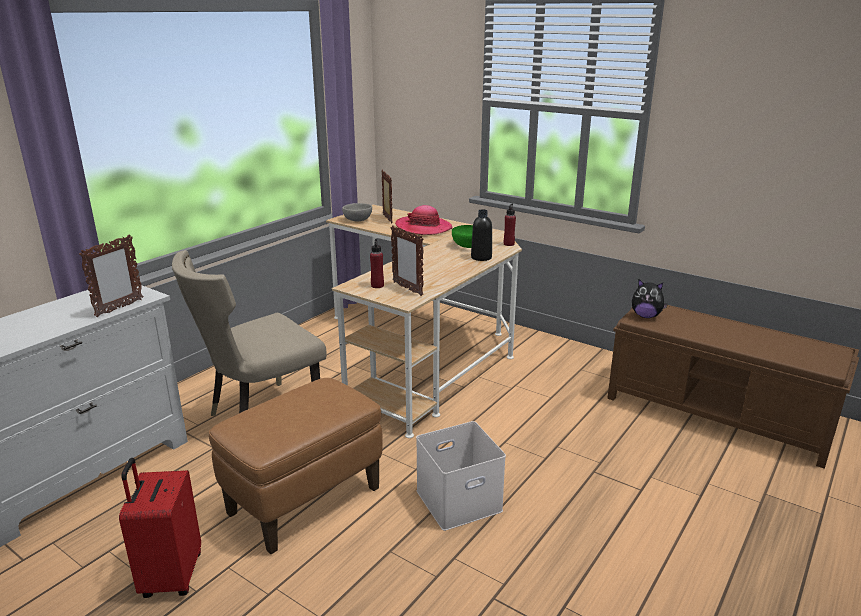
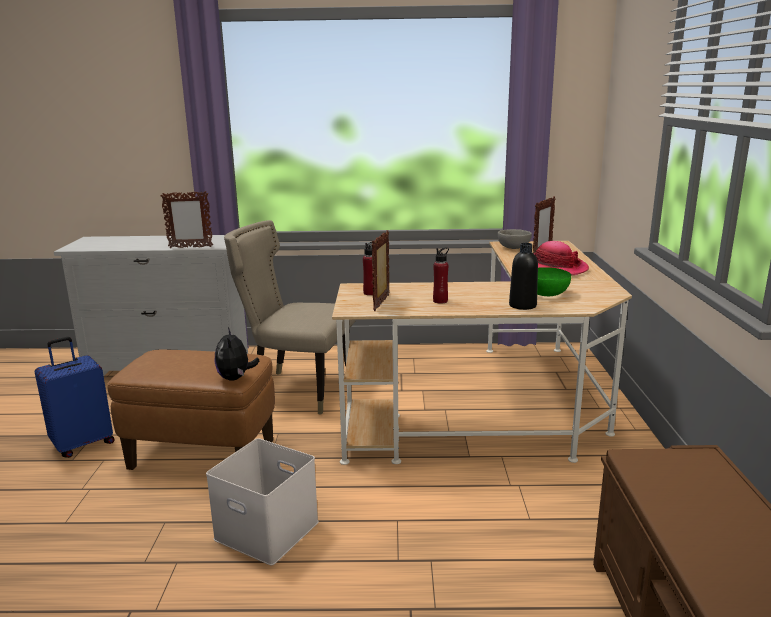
camera: 55 degrees right, 5 degrees down
red suitcase [119,458,201,598] -> blue suitcase [35,337,114,458]
red bottle [504,204,516,246] -> red bottle moved to [433,248,449,304]
plush toy [632,279,668,318] -> plush toy moved to [215,328,259,381]

